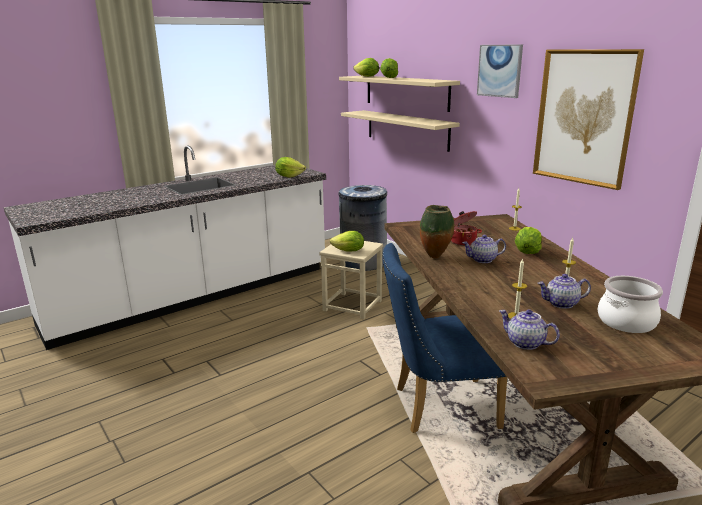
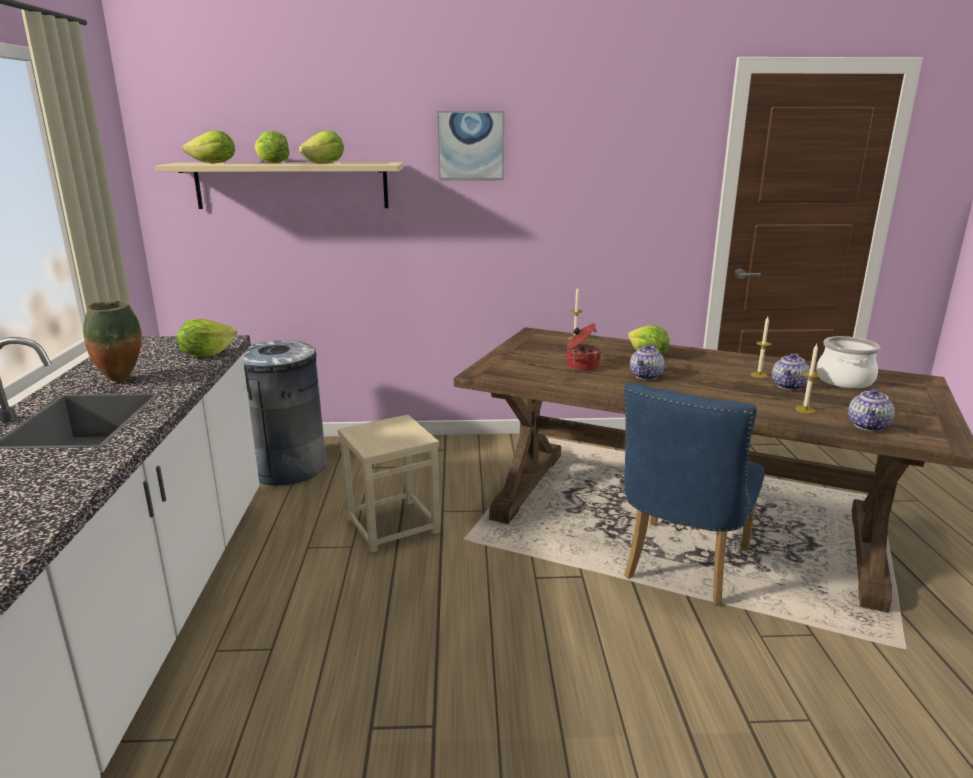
camera: 55 degrees left, 0 degrees up
lettuce [330,231,364,252] -> lettuce moved to [299,131,344,164]
beige shelf [341,110,460,152] -> none
vase [420,205,454,259] -> vase moved to [83,300,142,382]
teapot [499,309,560,350] -> teapot turned 45 degrees counterclockwise [848,388,895,431]
picture [533,49,644,190] -> none

